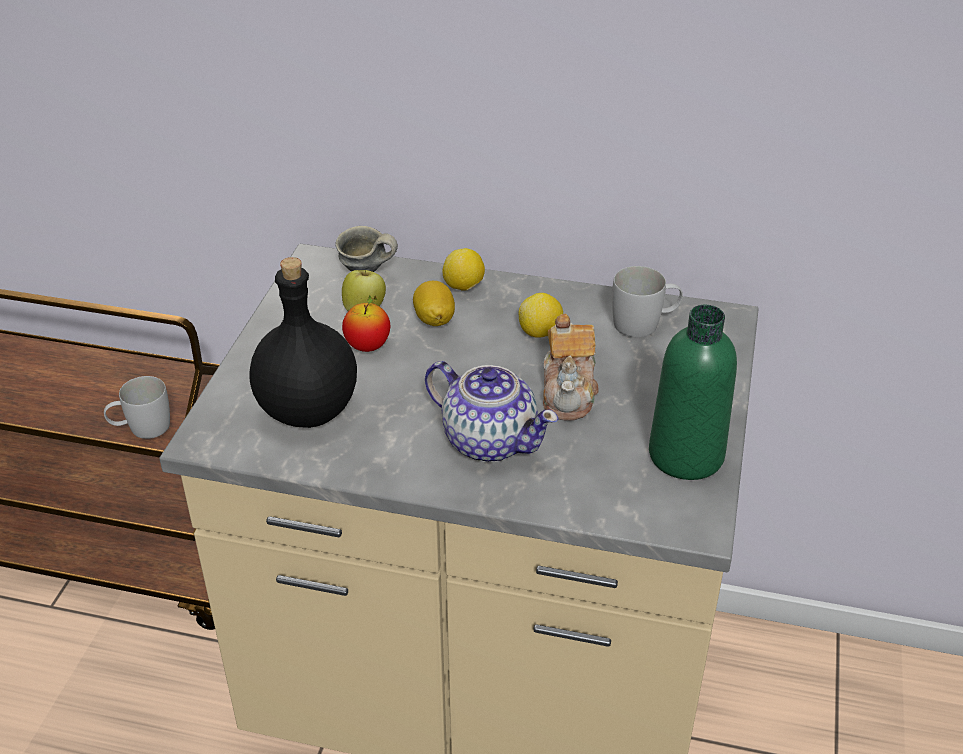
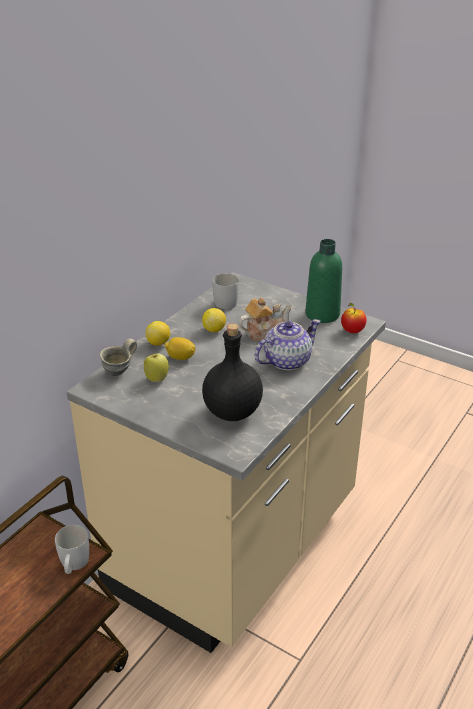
camera: 70 degrees left, 5 degrees down
apple [342,296,390,352] -> apple moved to [341,303,366,333]
teapot [543,314,598,421] -> teapot turned 45 degrees counterclockwise [238,298,292,341]

